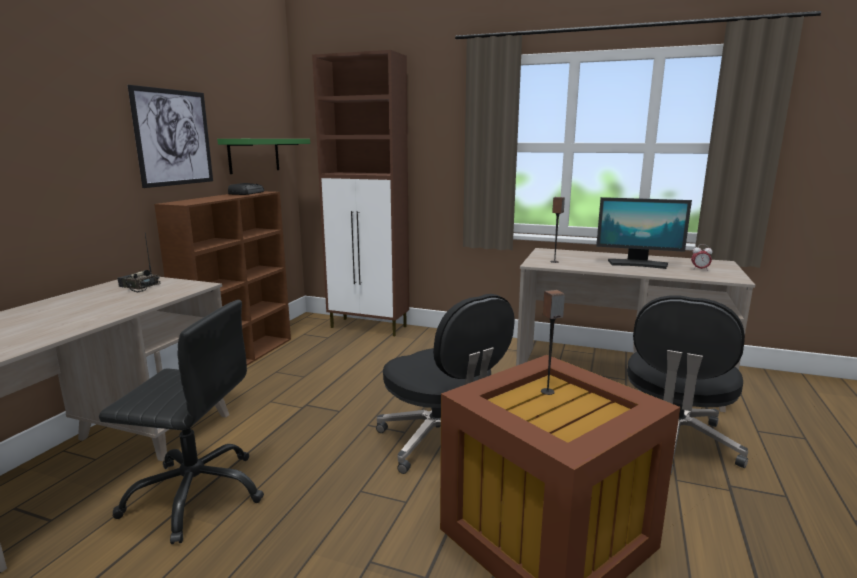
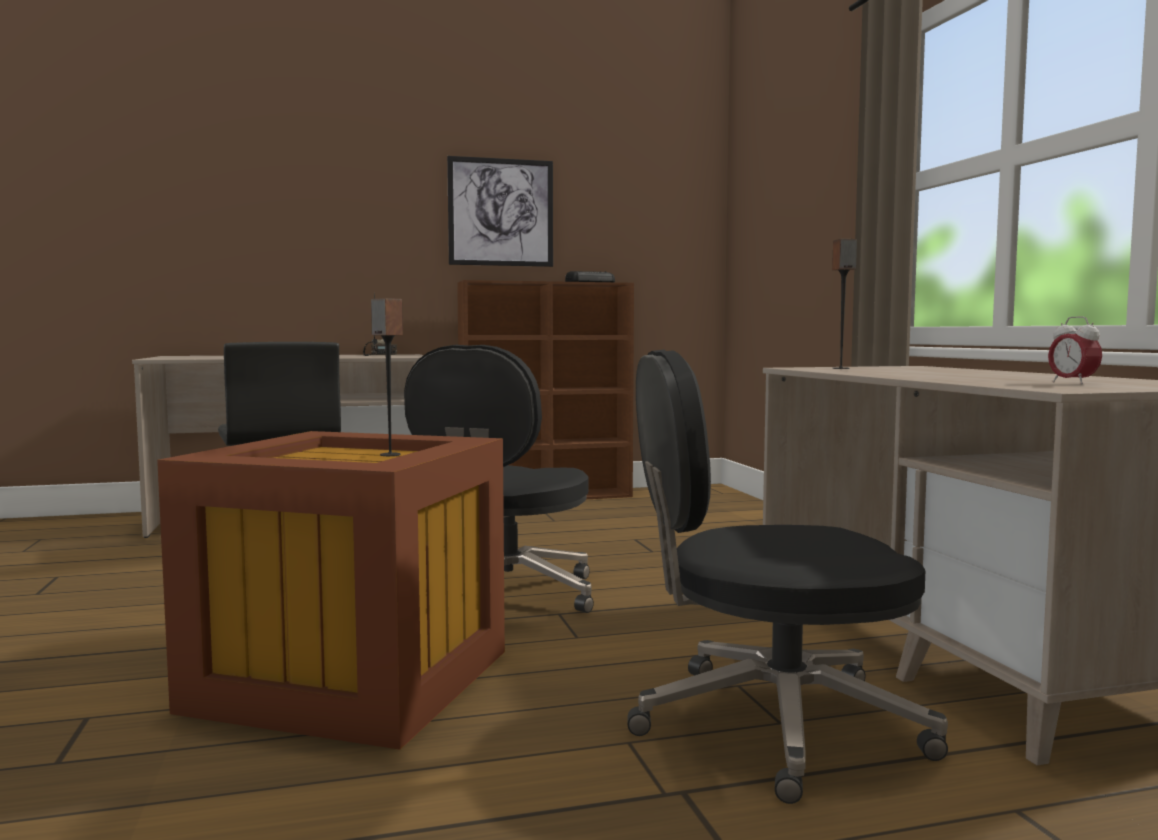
camera: 55 degrees right, 10 degrees down
green shelf [217,139,310,174] -> none
brown cabinet [312,50,409,336] -> none
monitor [596,197,692,269] -> none

